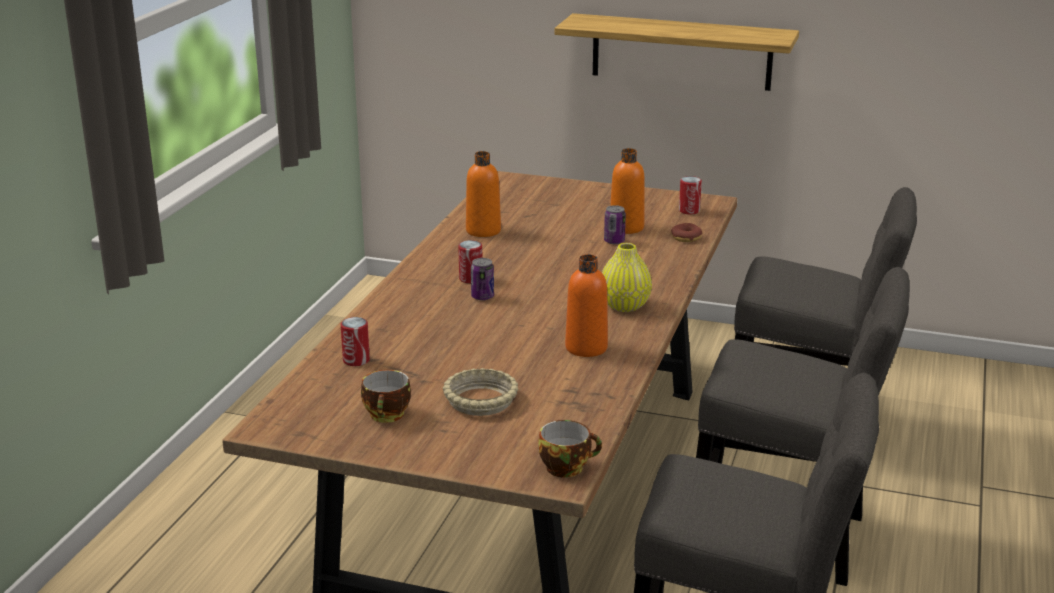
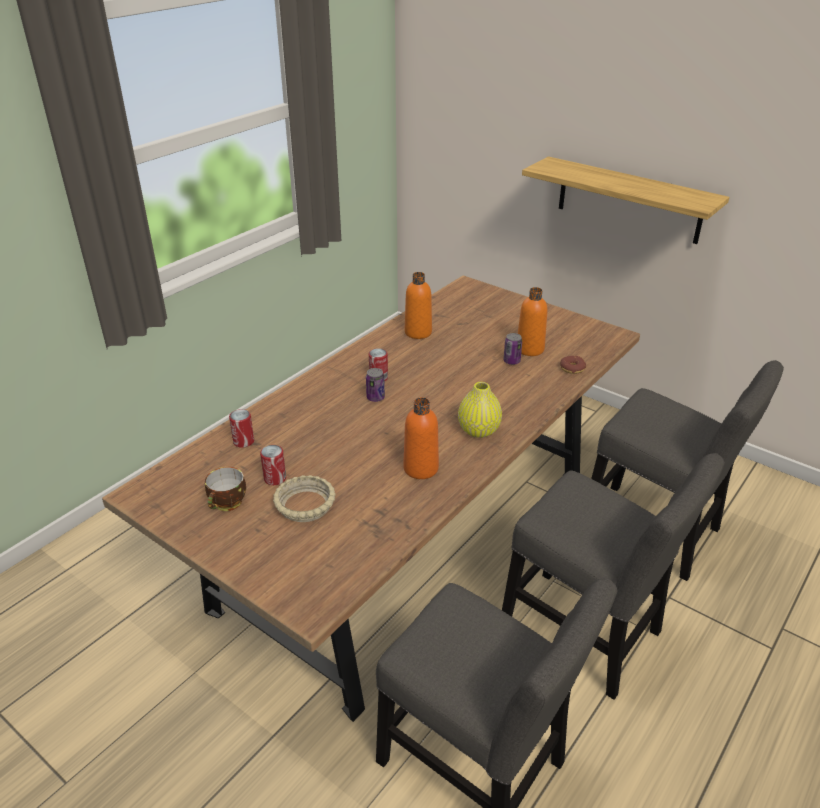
camera: 20 degrees right, 10 degrees up
cup [538,420,602,478] -> none
can [679,176,702,215] -> can moved to [260,445,286,485]

